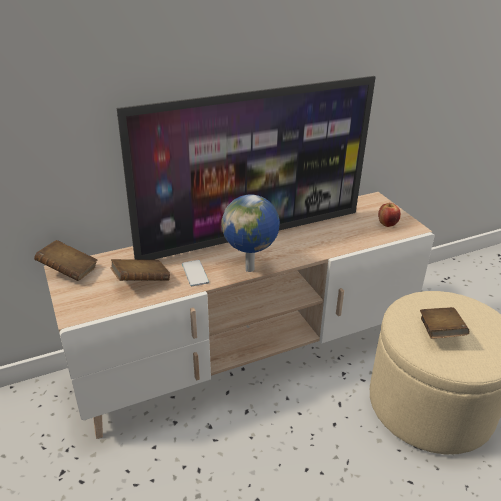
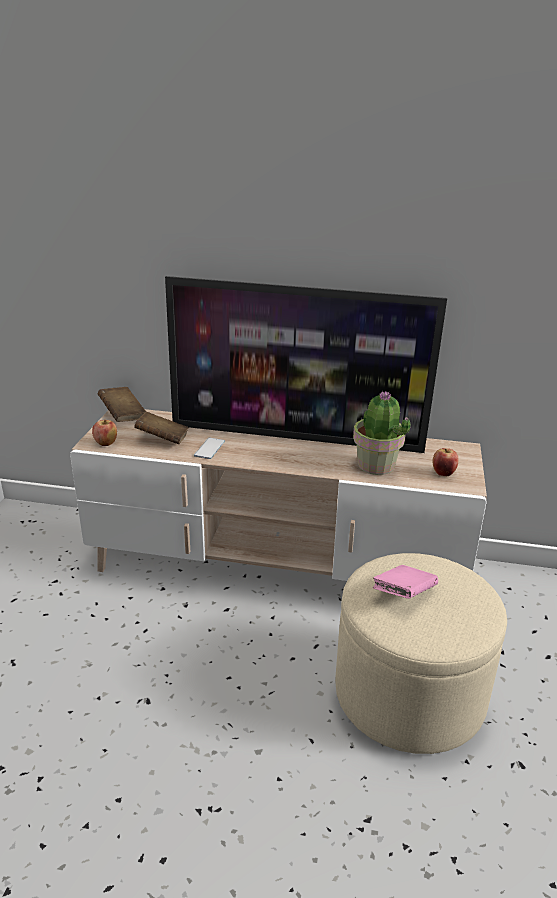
camera: 35 degrees right, 5 degrees down
globe [221,194,280,272] -> none
brown book [420,307,469,339] -> pink book [373,565,438,599]
none -> apple [92,420,117,446]
none -> potted plant [353,391,410,475]

